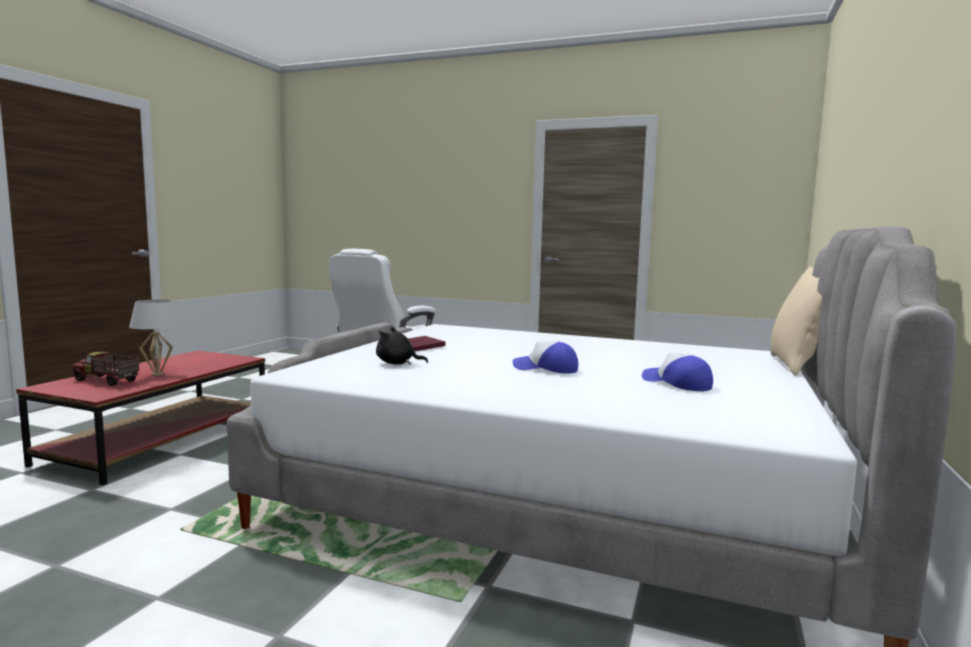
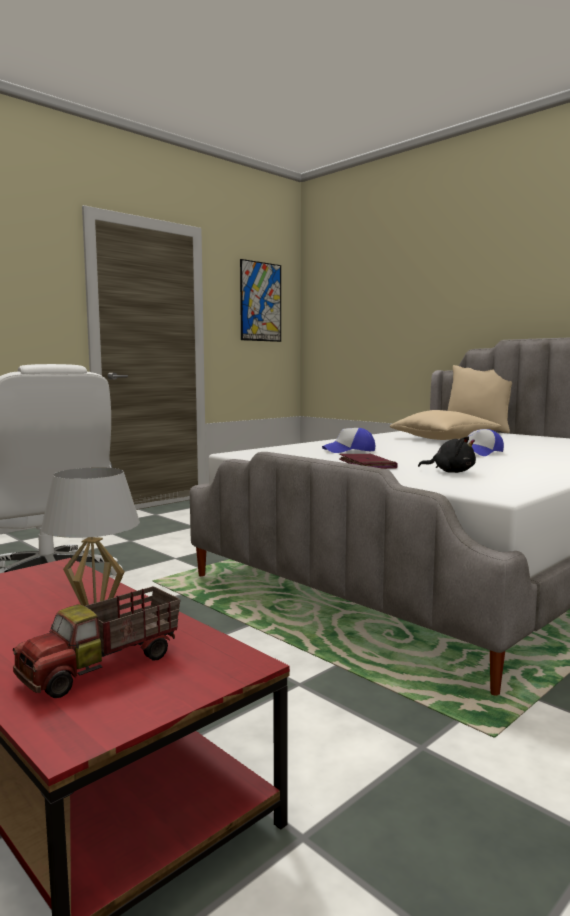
camera: 65 degrees left, 0 degrees up
black plush toy [376,327,428,365] -> black plush toy turned 105 degrees counterclockwise [418,436,476,473]
cap [642,353,713,391] -> cap moved to [322,428,375,453]
none -> picture [240,259,281,342]
none -> beige pillow [390,410,501,440]

